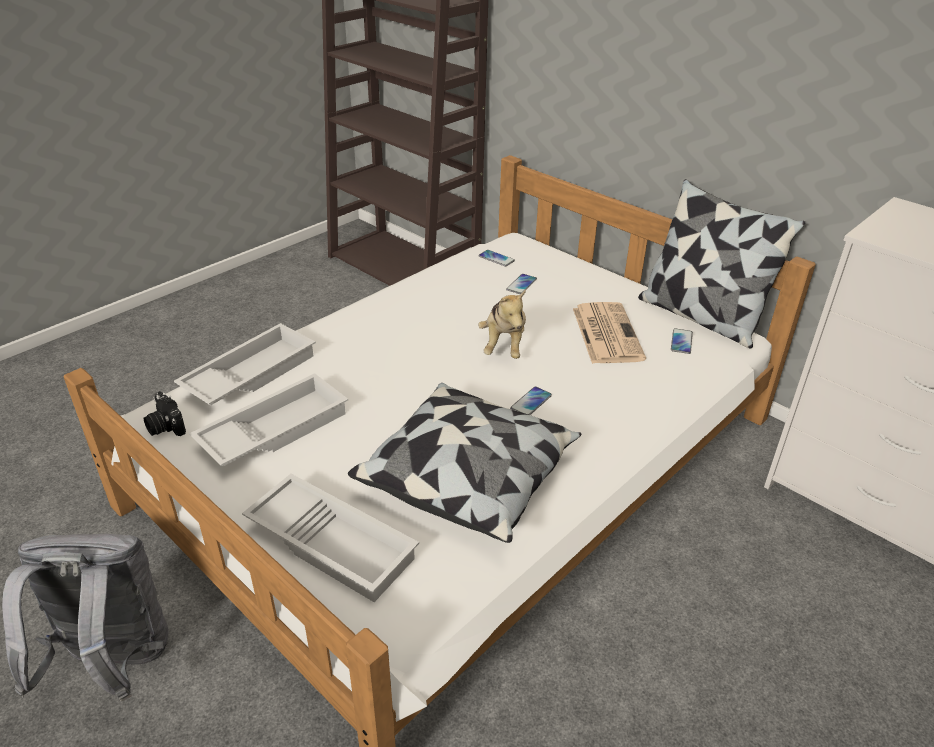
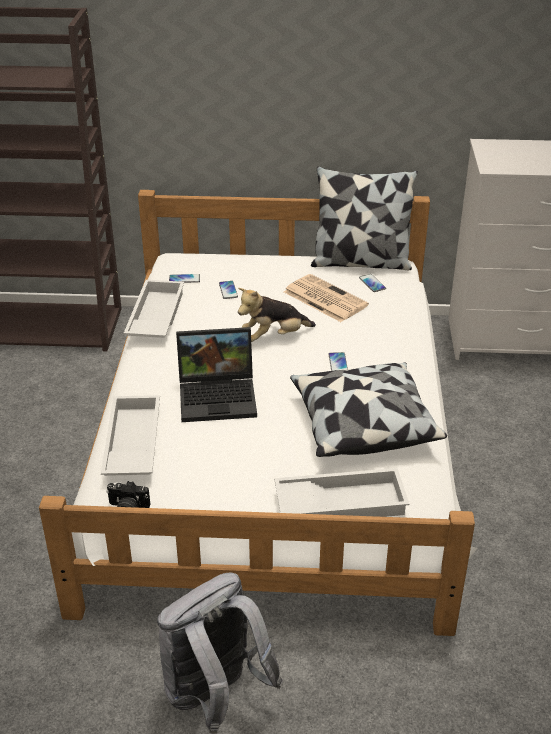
camera: 40 degrees left, 0 degrees up
white tray [189,373,348,466] -> white tray moved to [124,280,184,338]
plush toy [478,289,526,359] -> plush toy turned 105 degrees clockwise [238,288,316,342]
none -> laptop [176,327,257,422]

